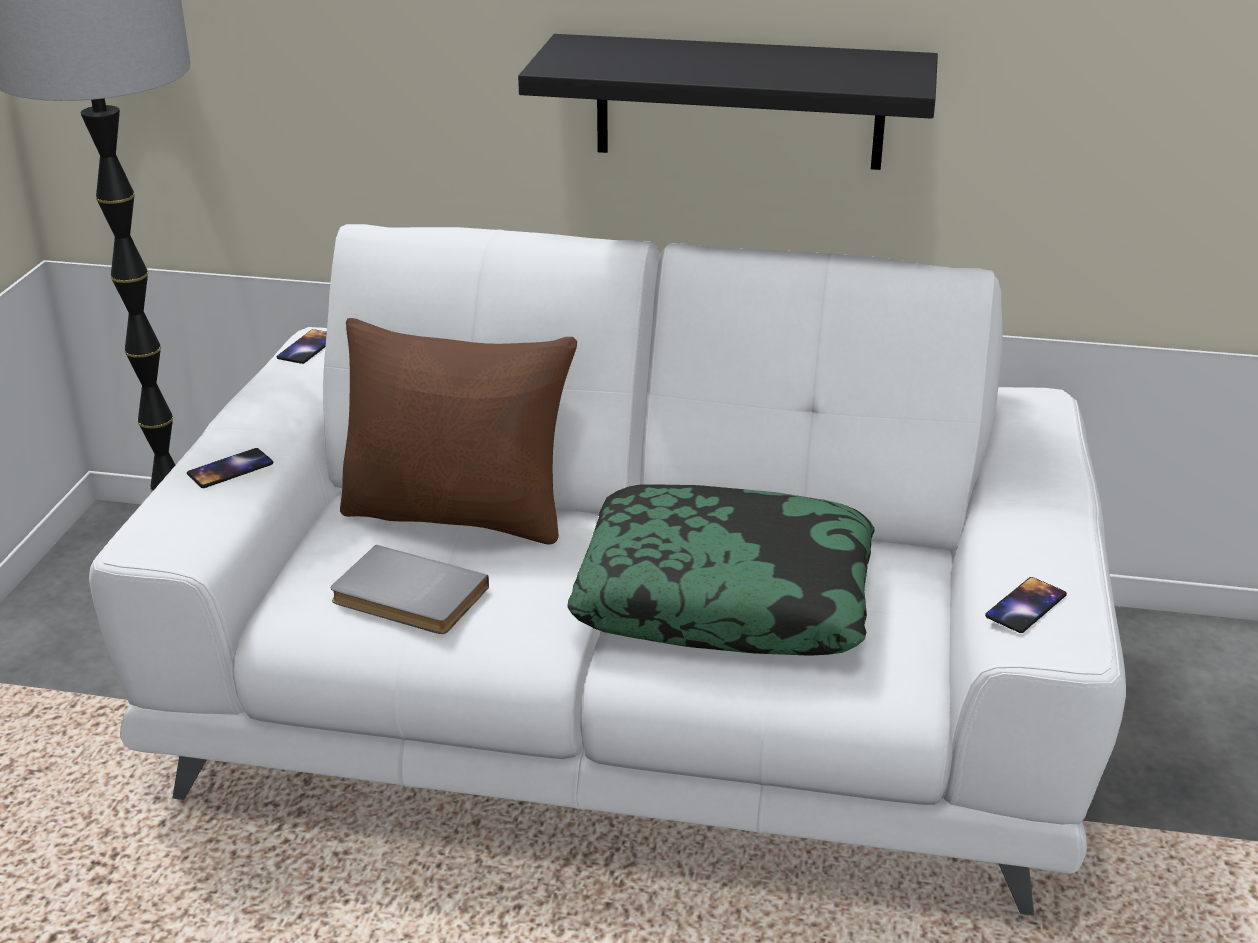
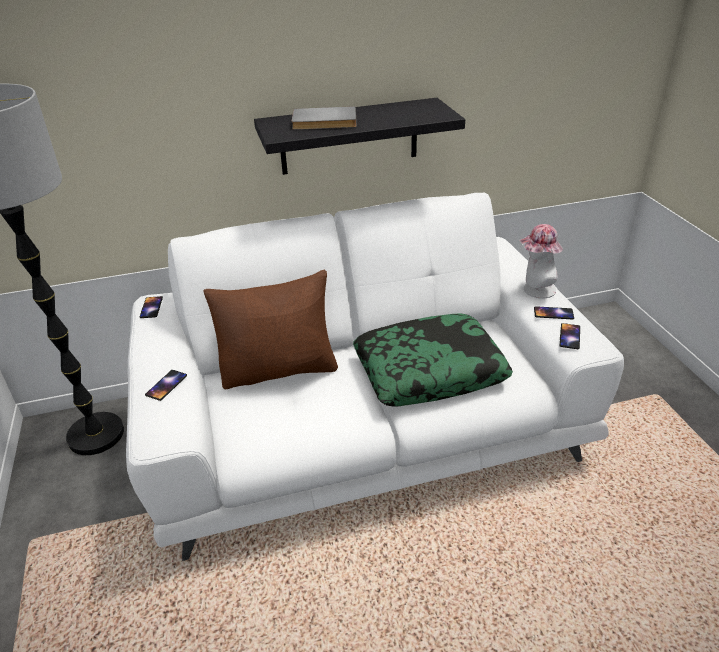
camera: 25 degrees left, 5 degrees up
grey book [331,545,489,634] -> grey book moved to [292,106,357,130]
none -> hat [519,224,563,299]
none -> phone [534,306,574,320]

